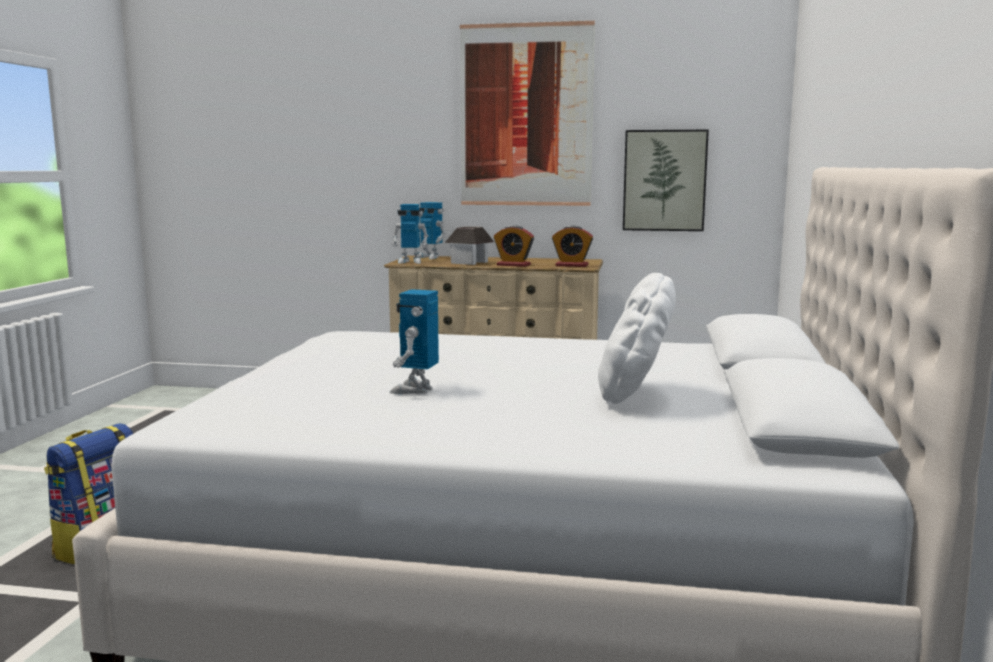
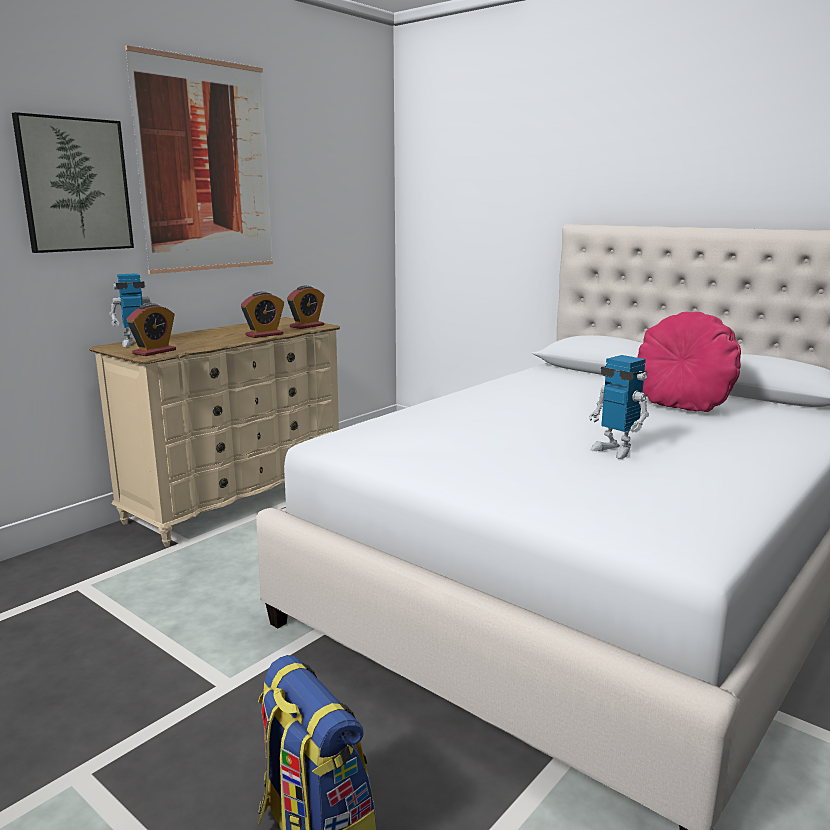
camera: 60 degrees left, 5 degrees up
toy robot [392,204,428,264] -> alarm clock [127,303,176,356]
toy house [445,226,494,265] -> none
white pillow [598,273,676,404] -> pink pillow [637,312,741,412]
picture [623,130,709,231] -> picture moved to [12,112,134,253]

